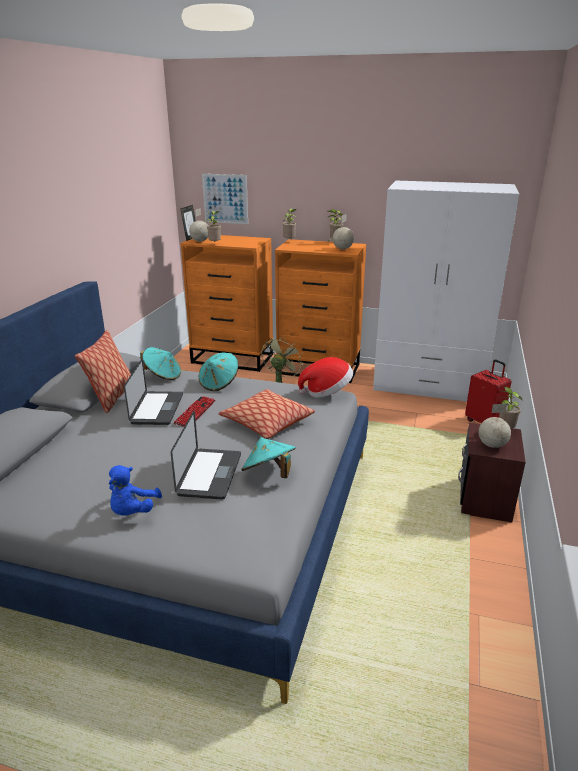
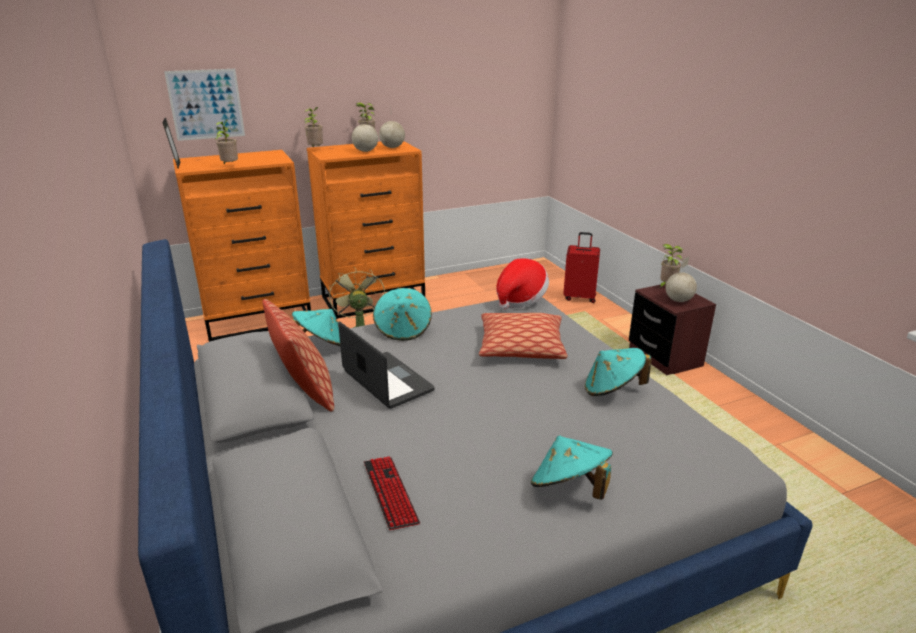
camera: 40 degrees left, 0 degrees up
blue plush toy [109,465,162,515] -> turquoise hat [531,436,613,500]
laptop [171,410,241,500] -> none
keyboard [173,396,216,427] -> keyboard moved to [364,456,420,530]
globe [189,208,208,242] -> globe moved to [352,108,378,152]
white wardrobe [373,181,519,402] -> none

